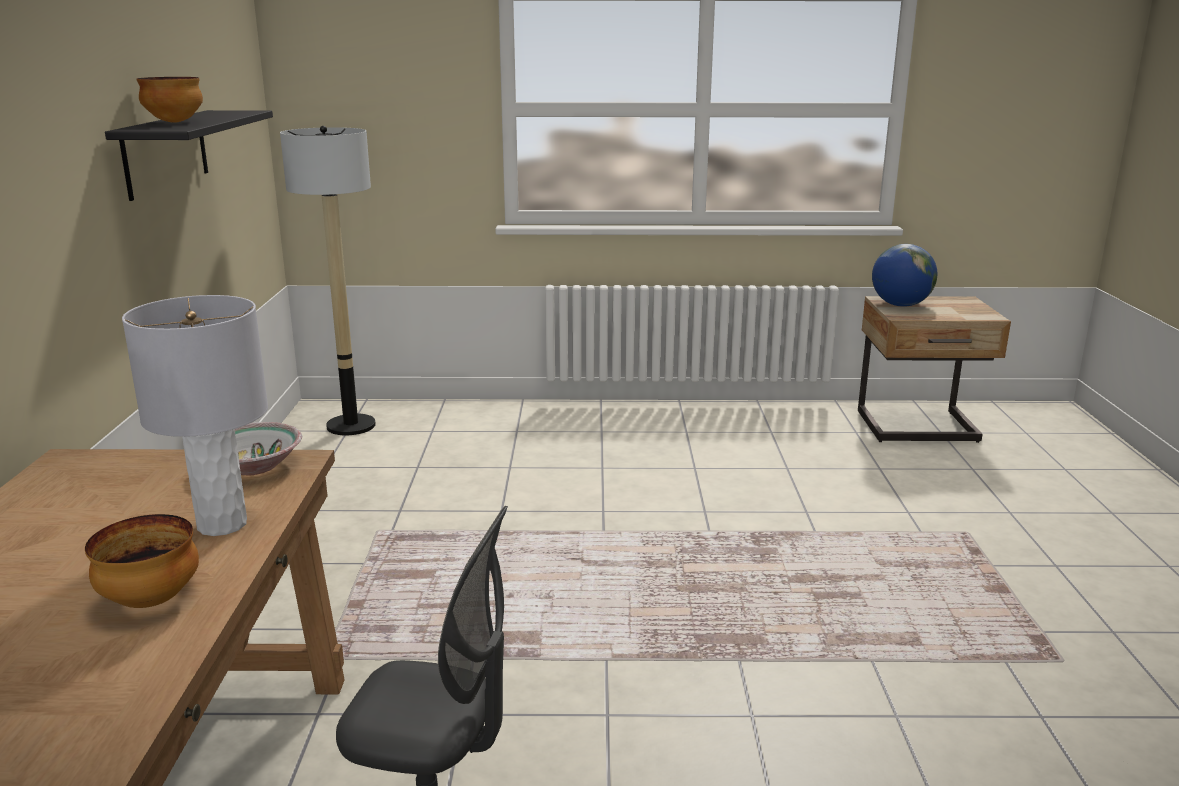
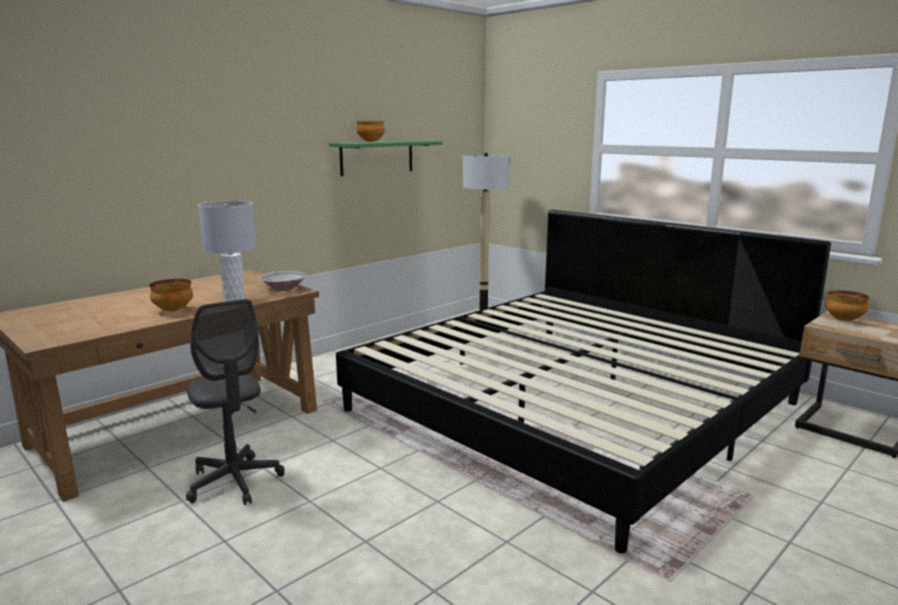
camera: 45 degrees right, 5 degrees down
black shelf [105,110,273,201] -> green shelf [329,140,443,176]
globe [872,244,937,307] -> bowl [825,290,869,321]
none -> bed [336,210,831,554]

